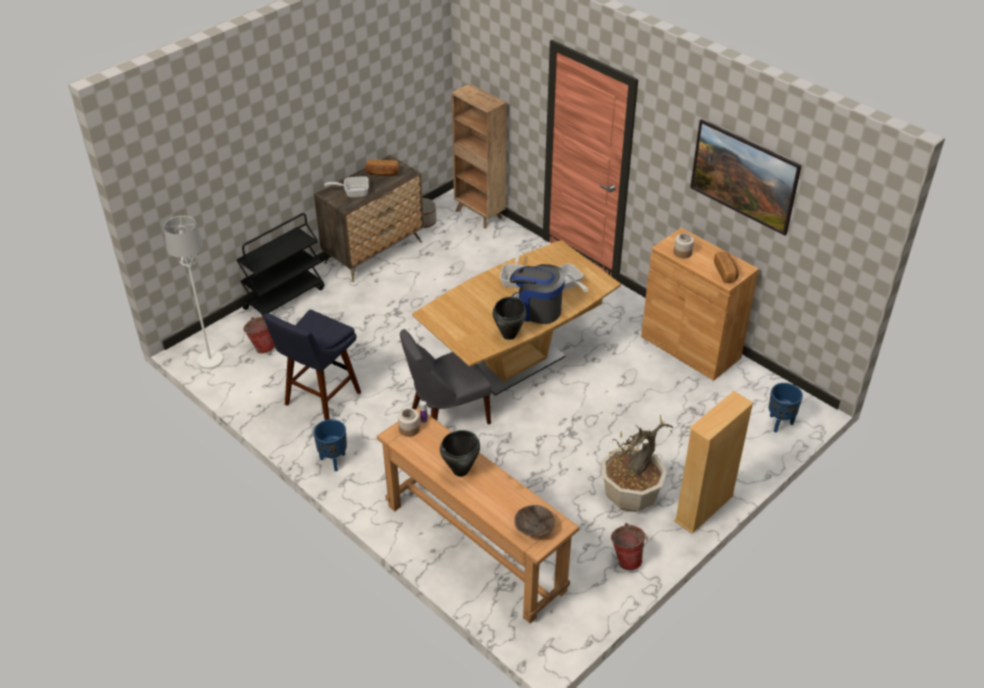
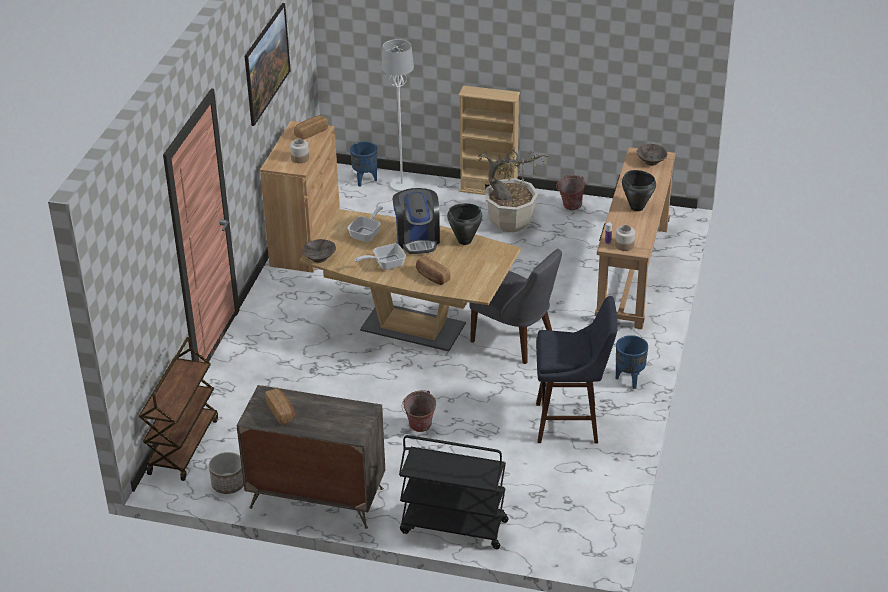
camera: 120 degrees left, 5 degrees down
white floor lamp [164,215,223,369] -> white floor lamp moved to [382,39,414,192]
bucket [243,317,275,354] -> bucket moved to [402,390,436,432]
frying pan [324,176,369,198] -> none
brown bookcase [451,84,507,229] -> brown cart [139,337,218,481]
none -> brown bowl [302,239,336,263]
none -> bread [416,256,450,285]

